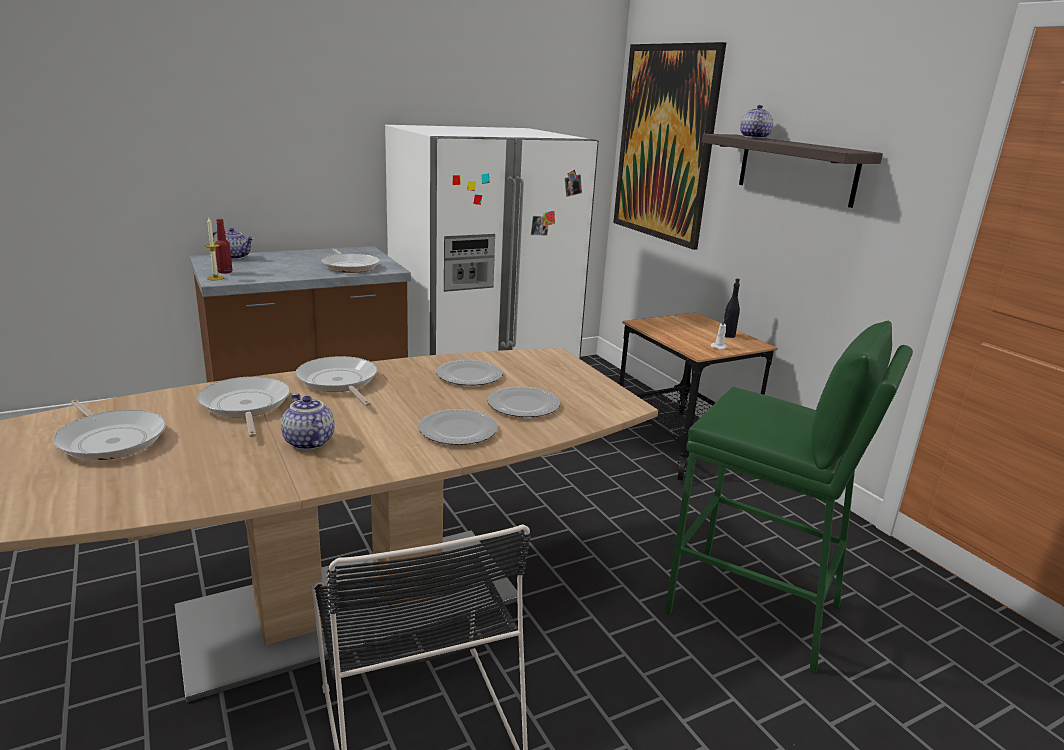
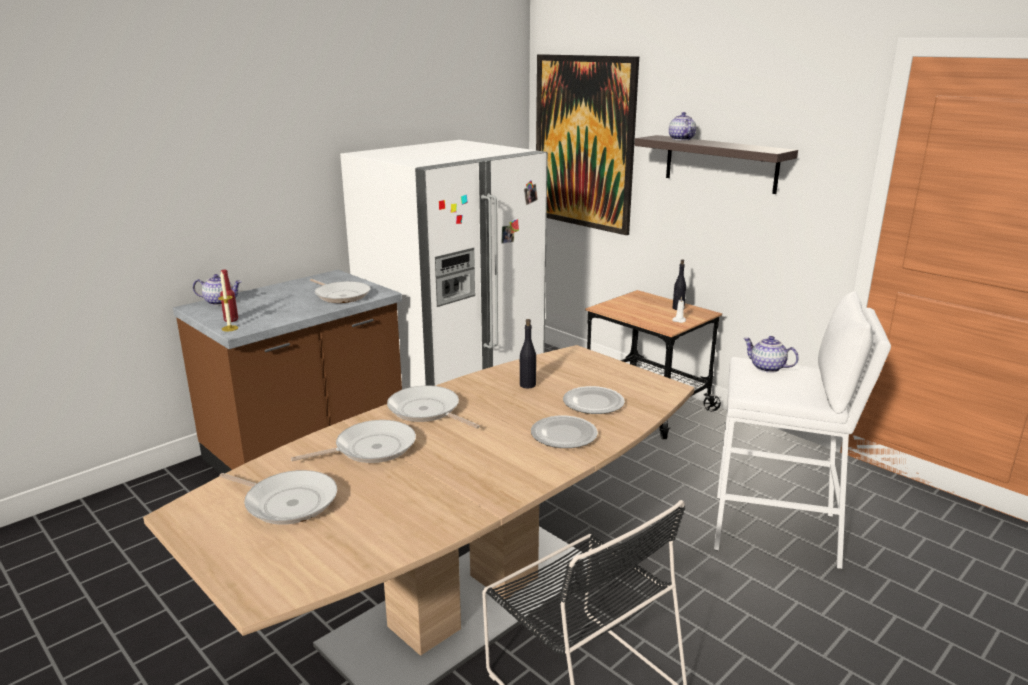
camera: 15 degrees left, 0 degrees up
frying pan [197,376,290,437] -> frying pan turned 105 degrees clockwise [291,420,416,463]
teapot [281,393,335,450] -> teapot moved to [743,336,799,373]
plate [436,360,503,385] -> black bottle [519,319,536,389]
green stool [665,321,913,673] -> white stool [714,291,891,569]

